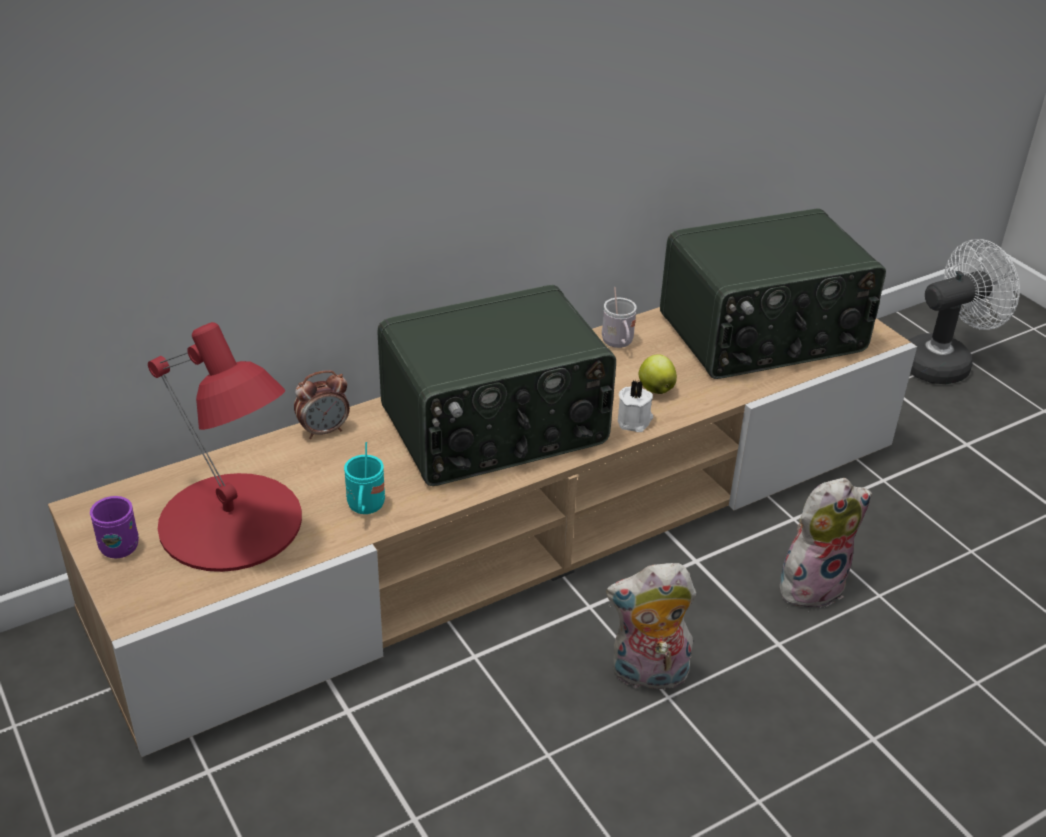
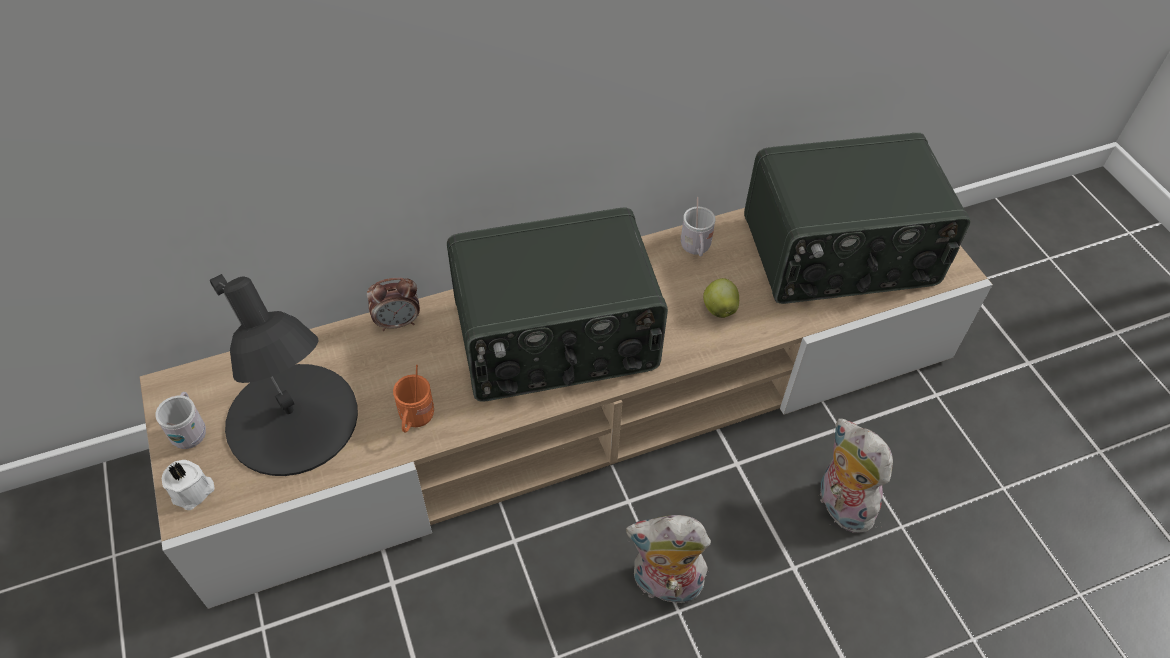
camera: 10 degrees right, 15 degrees up
purple mug [90,496,139,559] -> white mug [155,392,206,449]
red table lamp [148,322,302,572] -> black table lamp [210,274,358,476]
turquoise mug [344,442,385,514] -> orange mug [393,365,434,433]
white candle [618,381,653,432] -> white candle moved to [162,460,214,510]
plush toy [780,478,872,608] -> plush toy turned 105 degrees counterclockwise [820,418,893,533]
white fan [909,239,1020,384] -> none

